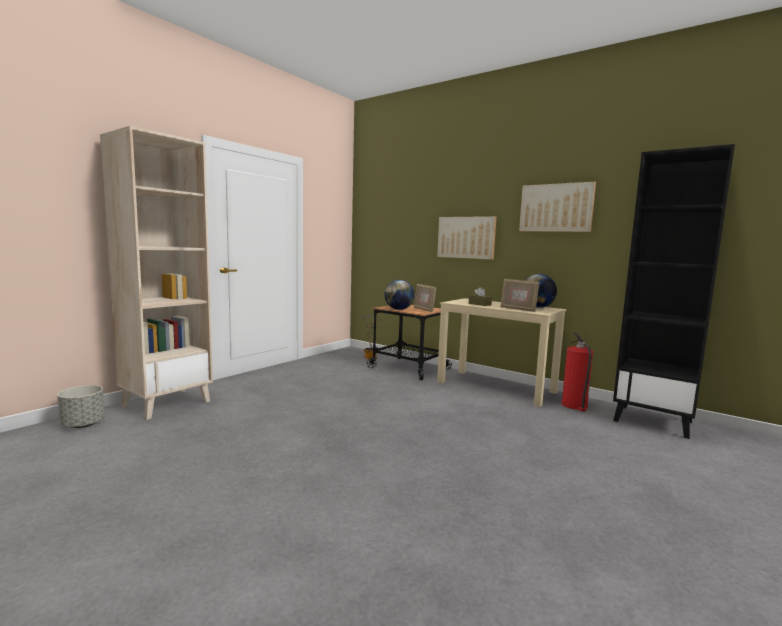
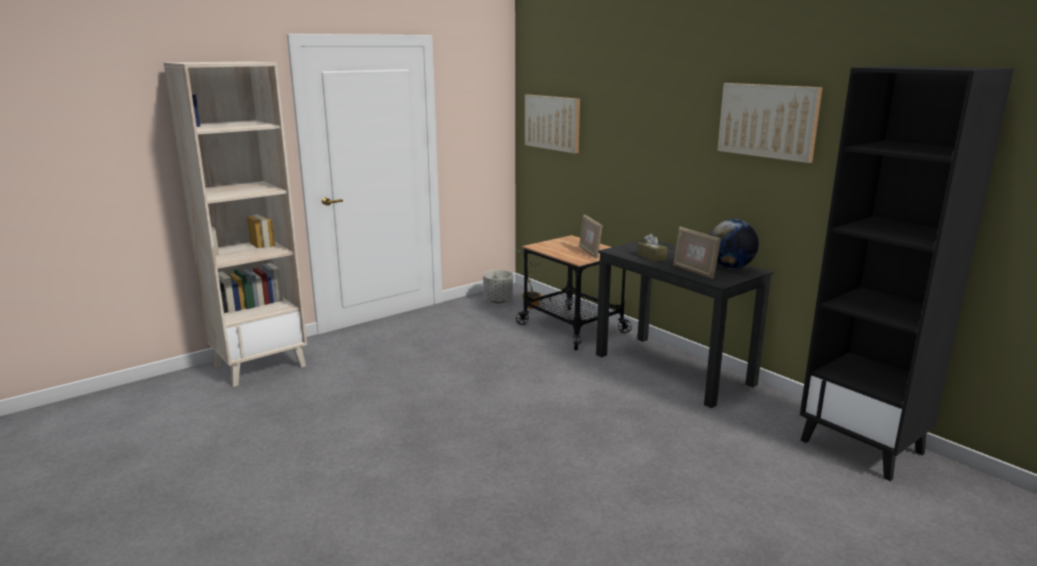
camera: 15 degrees right, 10 degrees up
grey planter [57,385,105,428] -> grey planter moved to [483,270,513,303]
globe [384,280,415,310] -> none
picture [437,216,497,260] -> picture moved to [525,94,580,154]
beige desk [437,298,566,407] -> black desk [596,239,774,408]
fire extinguisher [561,332,593,412] -> none

